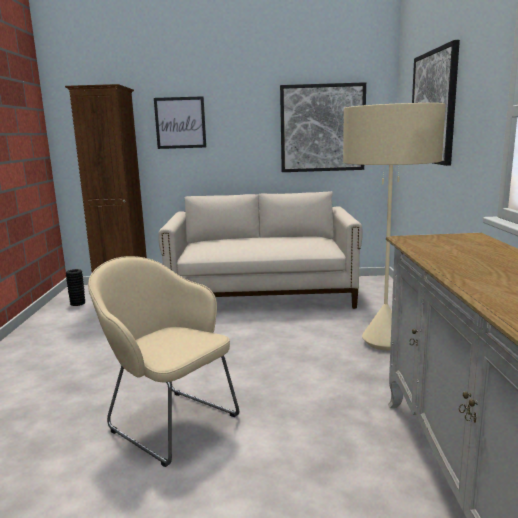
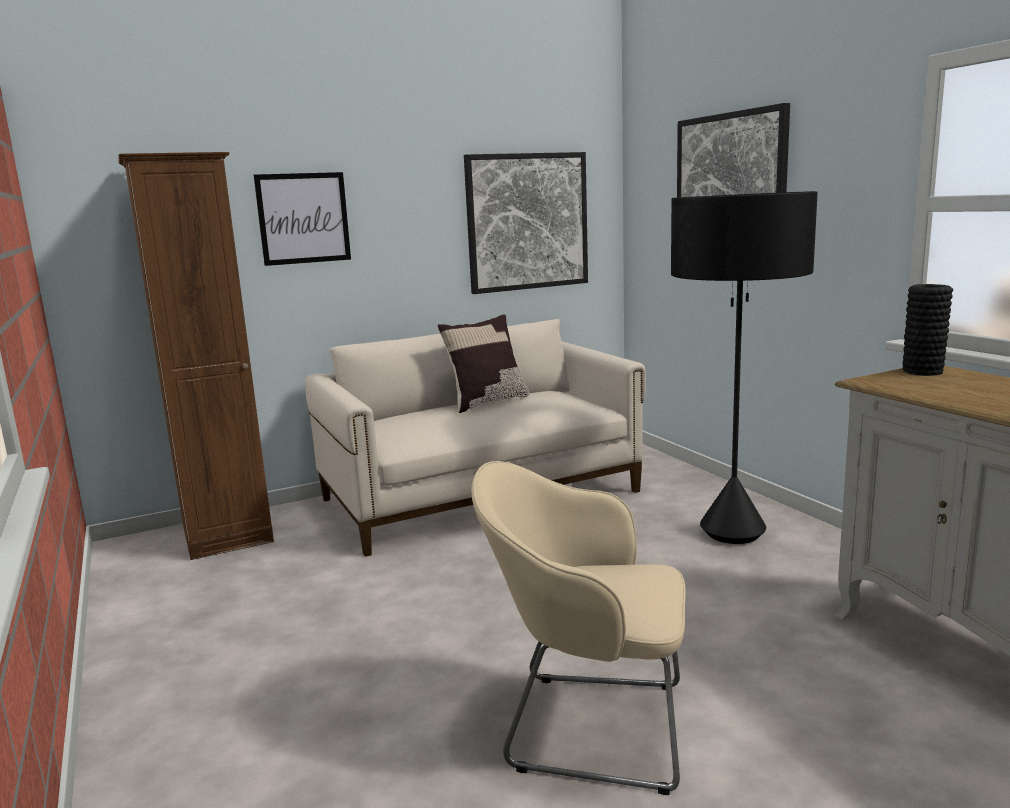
camera: 25 degrees left, 0 degrees up
black vase [66,269,85,306] -> black vase moved to [902,284,953,376]
beige floor lamp [343,103,446,350] -> black floor lamp [671,191,818,544]
none -> pillow [437,314,529,413]

